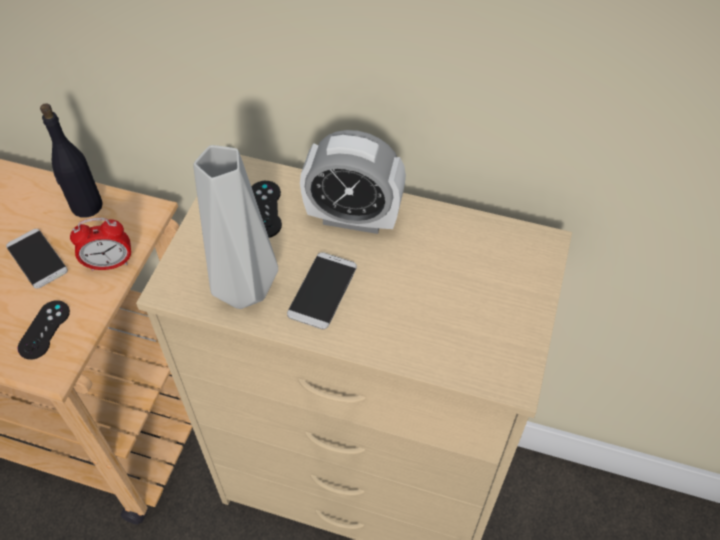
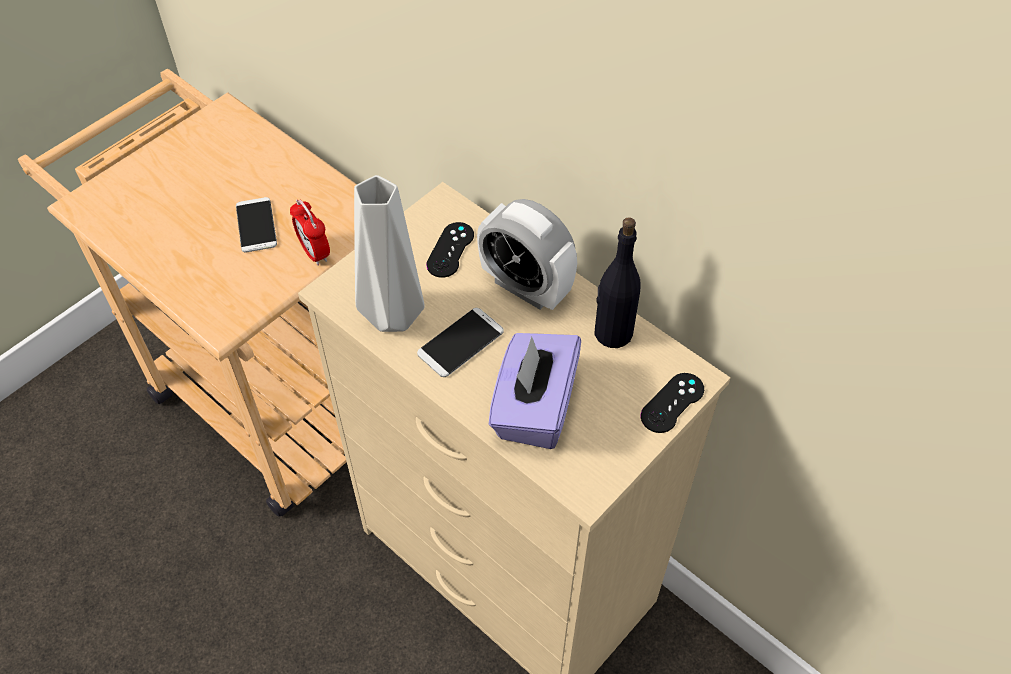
camera: 25 degrees right, 0 degrees up
black game controller [18,300,70,360] -> black game controller moved to [640,373,704,433]
black bottle [40,103,103,218] -> black bottle moved to [594,217,640,348]
alarm clock [70,218,131,271] -> alarm clock turned 45 degrees clockwise [290,199,330,266]
none -> purple tissue box [489,333,581,449]

